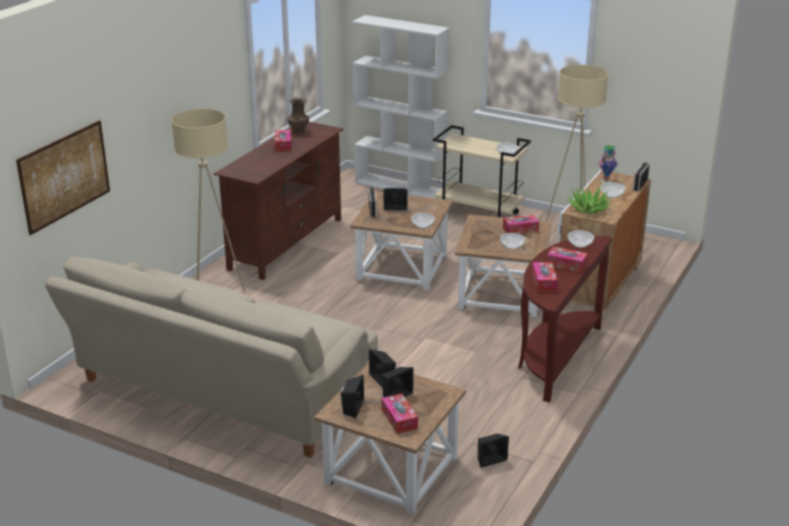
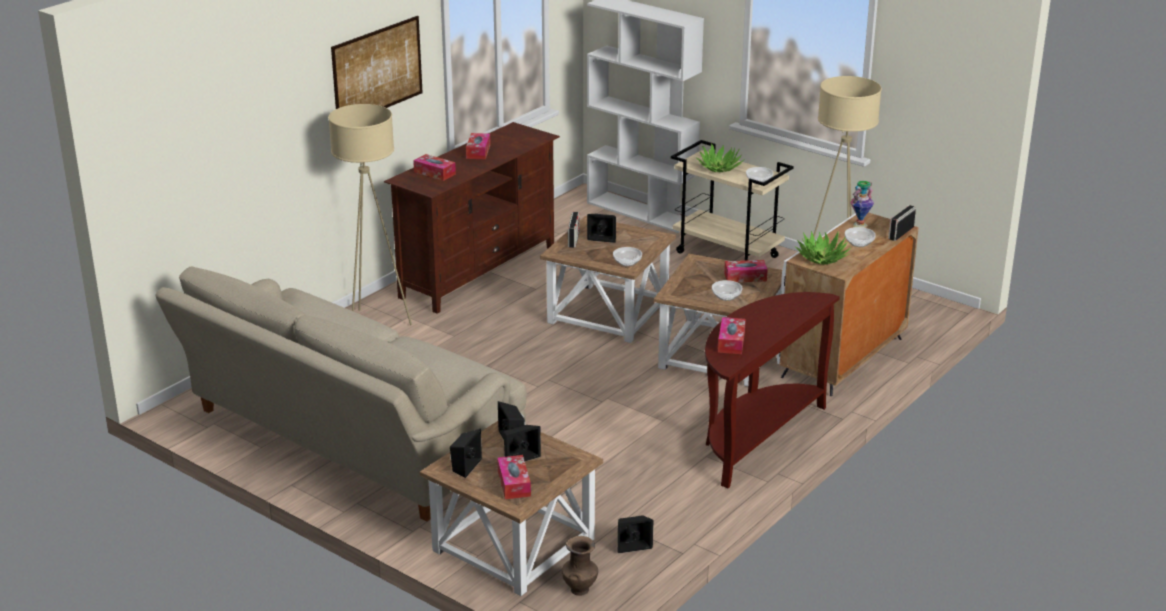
camera: 10 degrees right, 0 degrees up
picture [16,120,110,235] -> picture moved to [331,16,423,109]
brown vase [288,97,309,134] -> brown vase moved to [562,536,598,596]
tissue box [547,247,588,273] -> tissue box moved to [413,154,456,181]
bowl [568,230,594,248] -> none
none -> potted plant [697,143,745,172]

